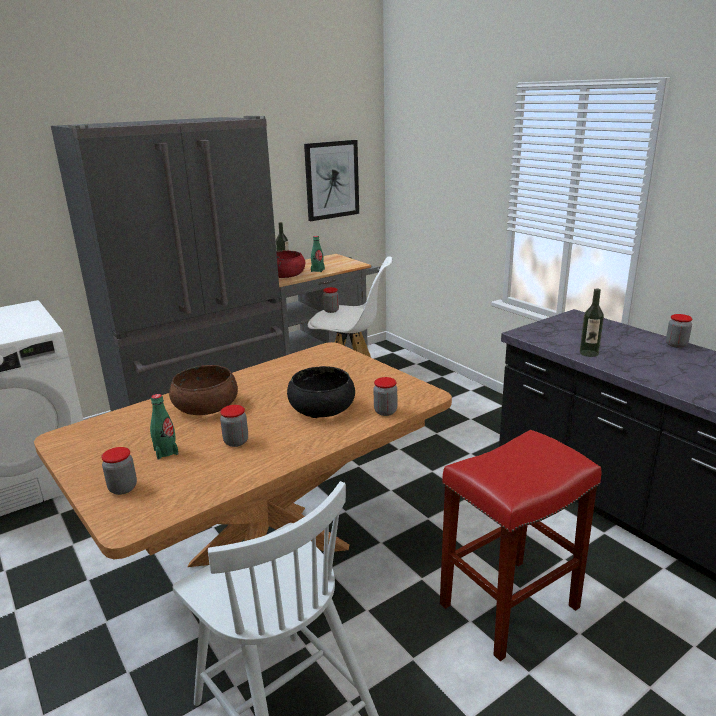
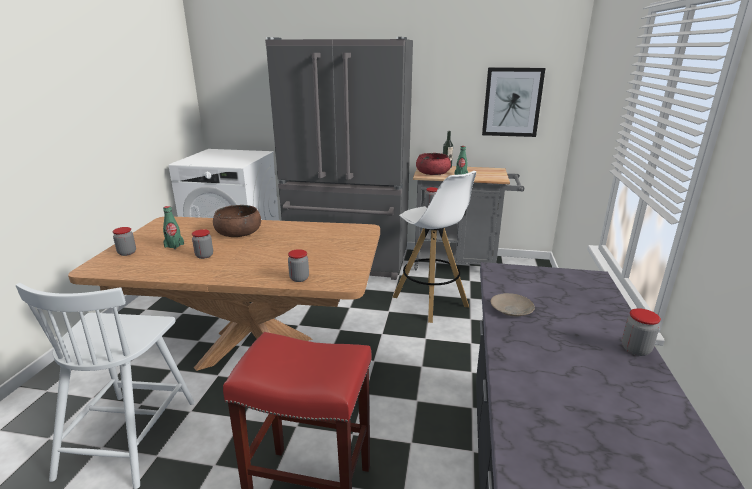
camera: 45 degrees right, 0 degrees up
black bowl [287,366,355,418] -> none
bottle [580,289,604,357] -> beige plate [491,293,535,316]

